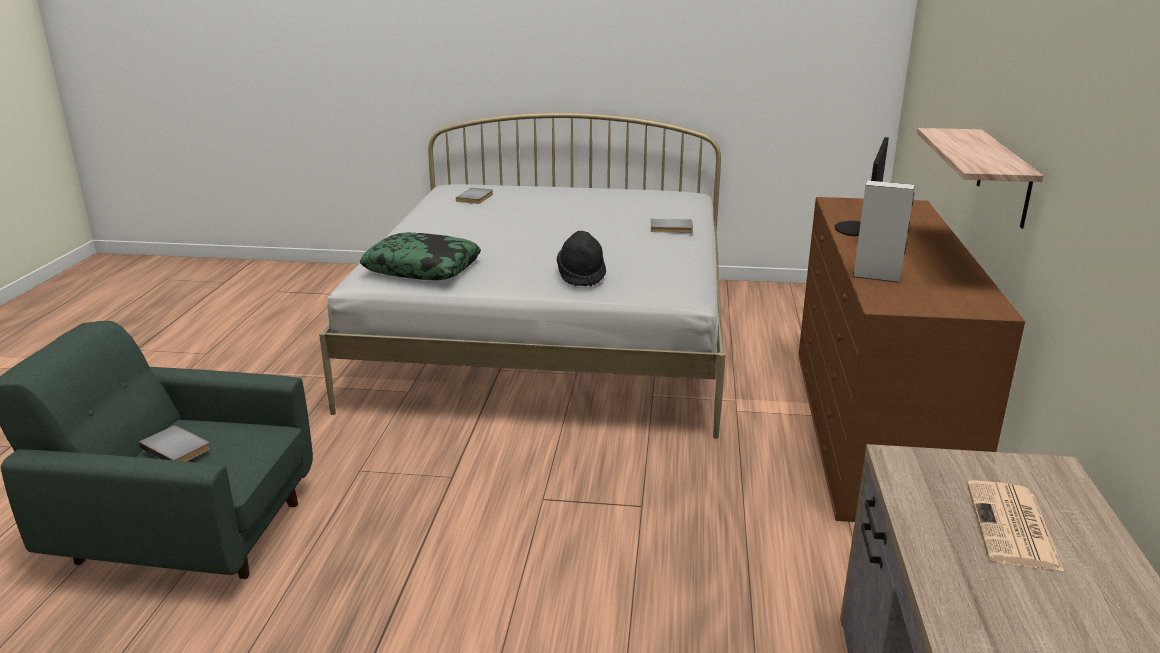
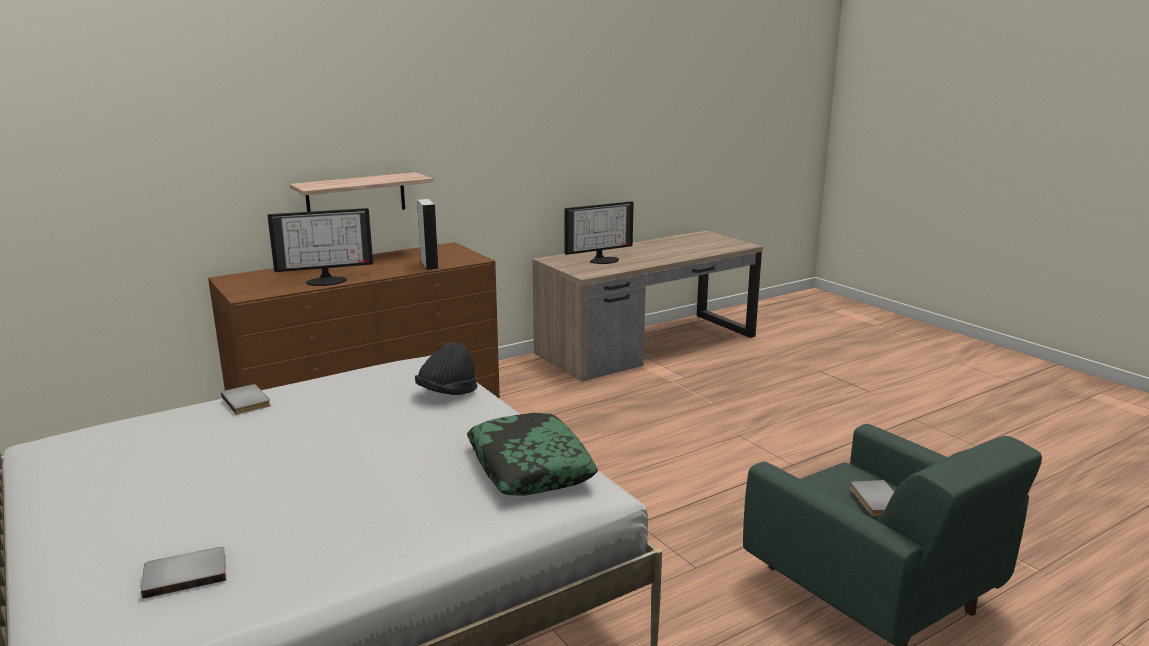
camera: 130 degrees left, 5 degrees down
newspaper [967,480,1064,571] -> monitor [564,201,634,264]

